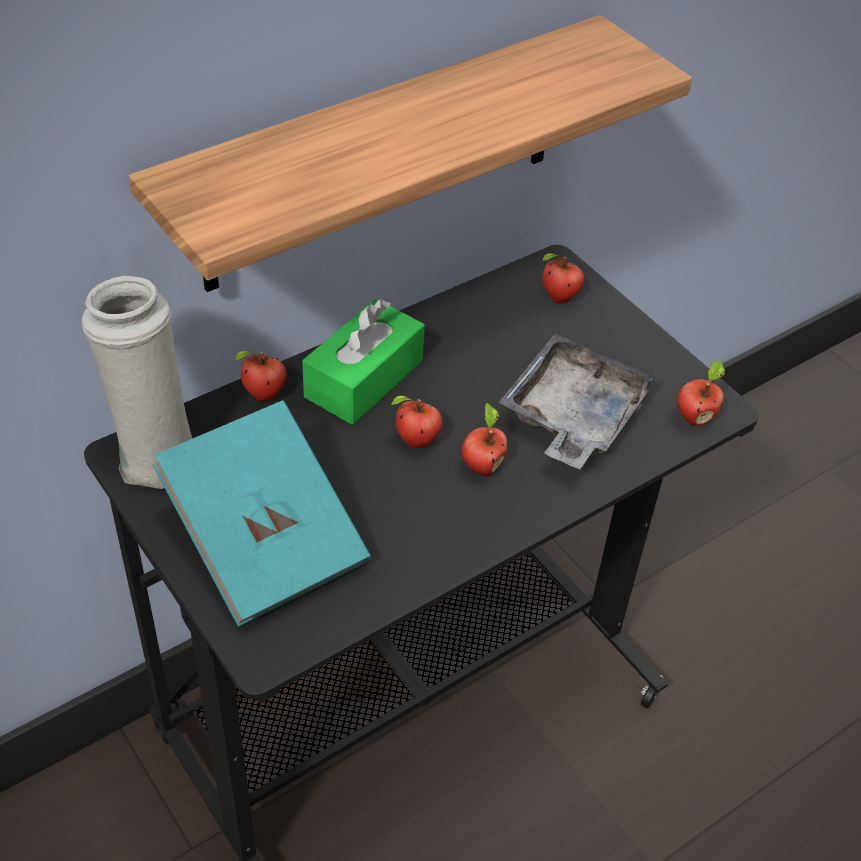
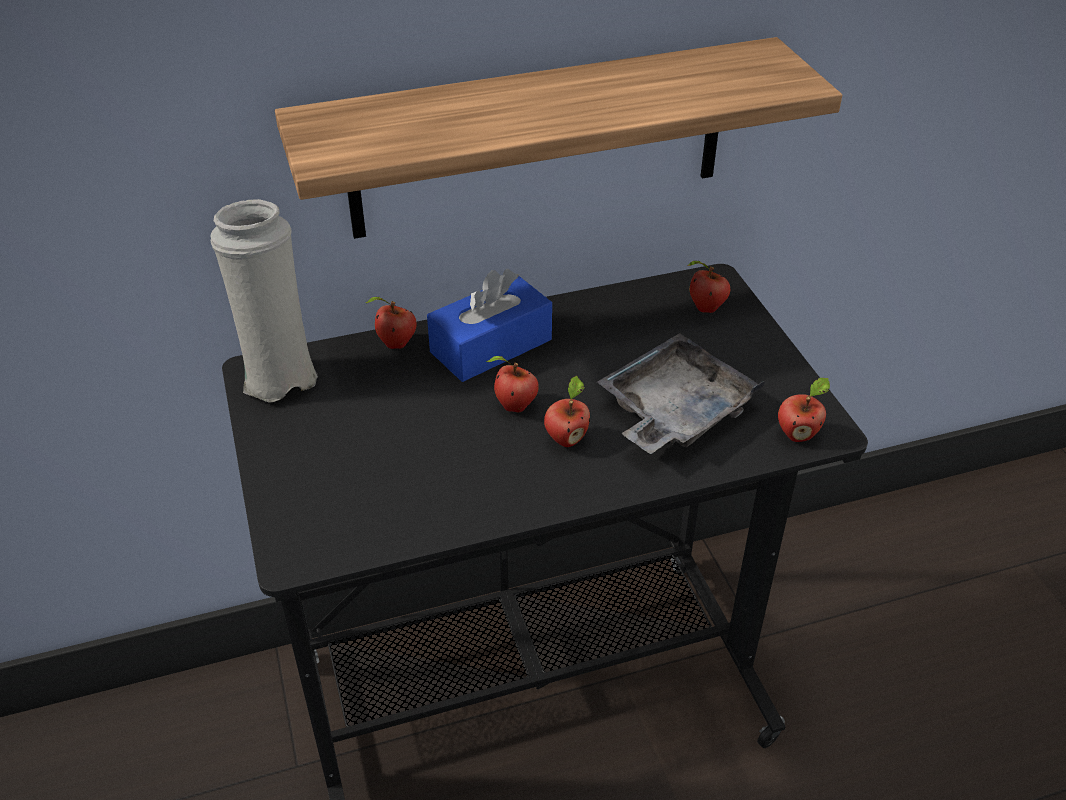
camera: 20 degrees right, 5 degrees down
turquoise book [153,400,371,627] -> none
green tissue box [302,299,425,425] -> blue tissue box [427,269,552,382]

